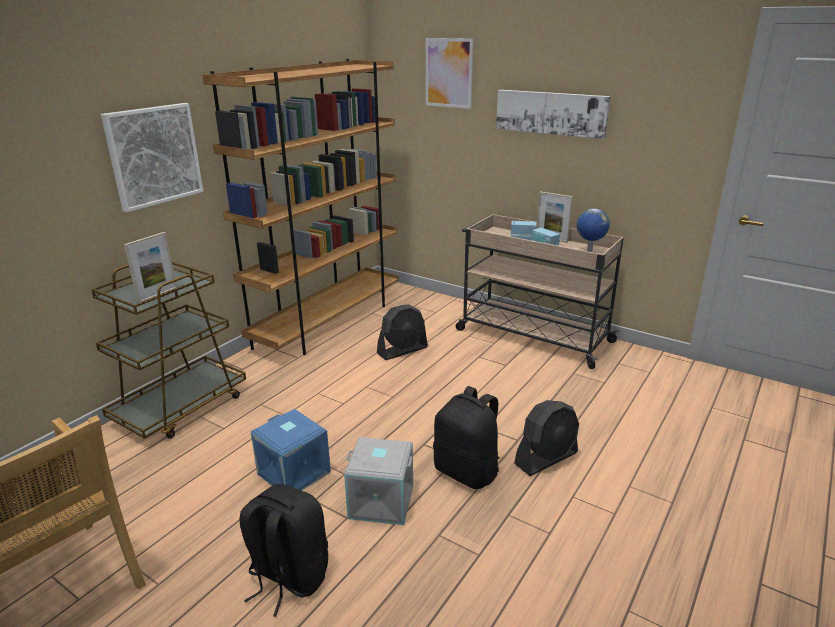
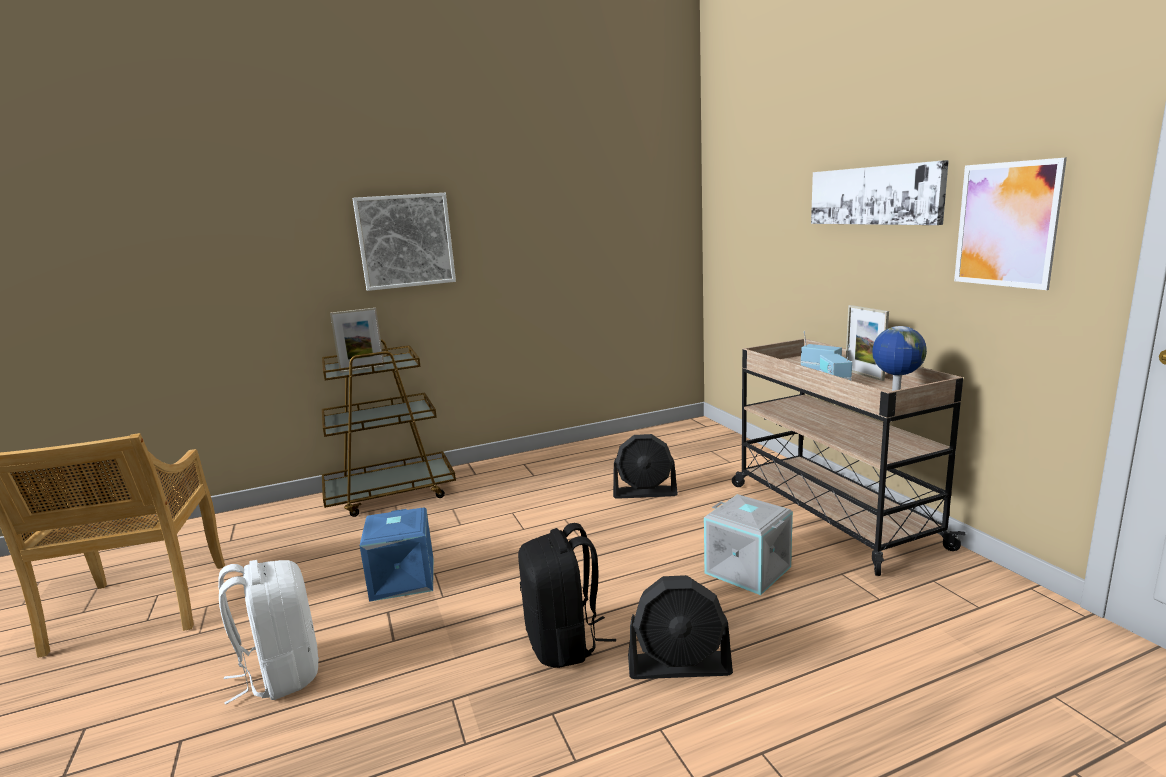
camera: 35 degrees right, 10 degrees down
brown bookcase [202,59,399,355] -> none
black backpack [240,484,328,617] -> white backpack [218,560,319,705]
grey storage box [344,437,413,525] -> grey storage box moved to [704,494,793,595]
picture [426,38,474,109] -> picture moved to [954,157,1067,290]

